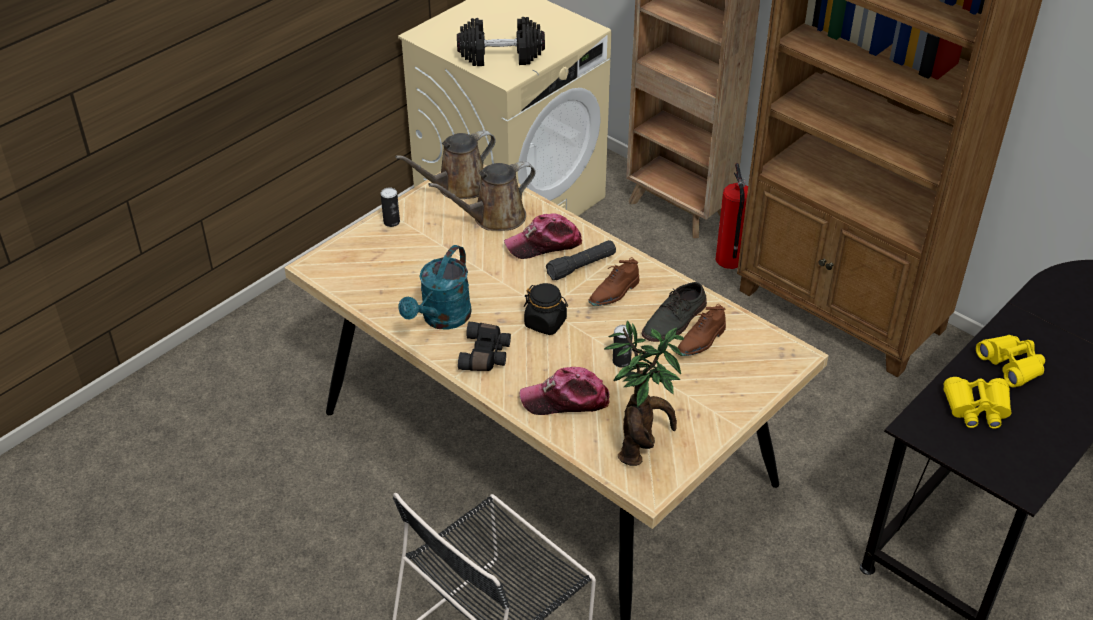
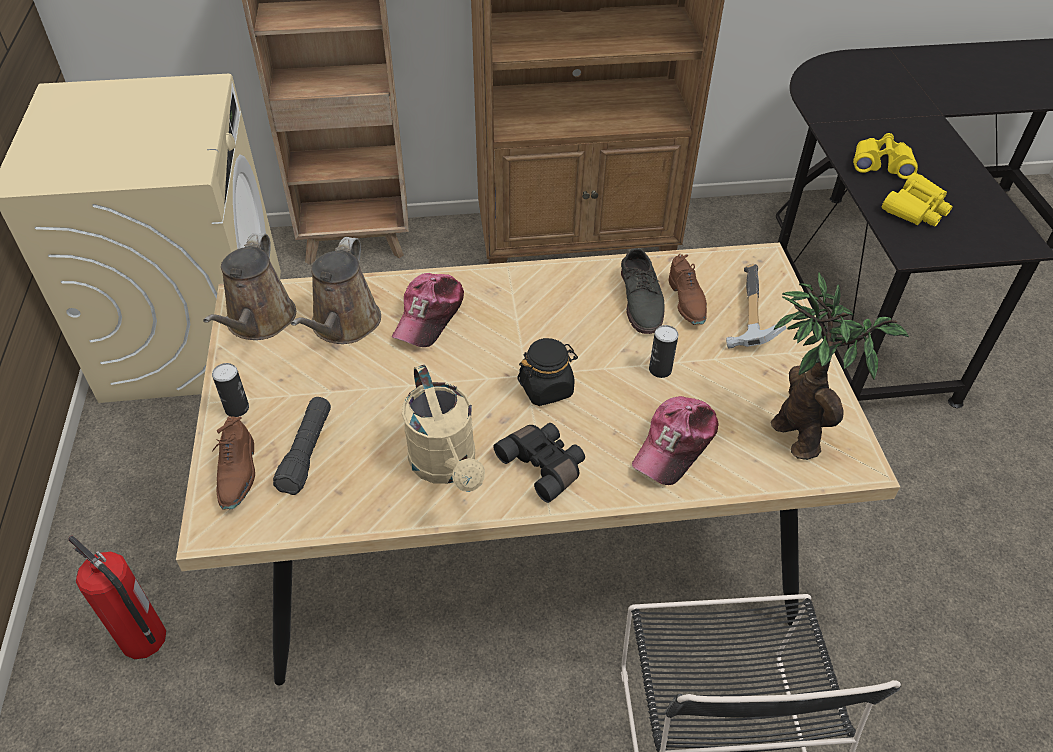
camera: 50 degrees left, 5 degrees up
turquoise watering can [399,245,472,330] -> beige watering can [402,365,485,492]
black dumbbell [457,17,545,66] -> none
black flashlight [546,240,616,280] -> black flashlight moved to [273,397,331,495]
brown shoe [588,257,639,306] -> brown shoe moved to [212,416,255,509]
fire extinguisher [715,163,748,269] -> fire extinguisher moved to [68,536,166,659]
none -> hammer [726,264,786,349]

